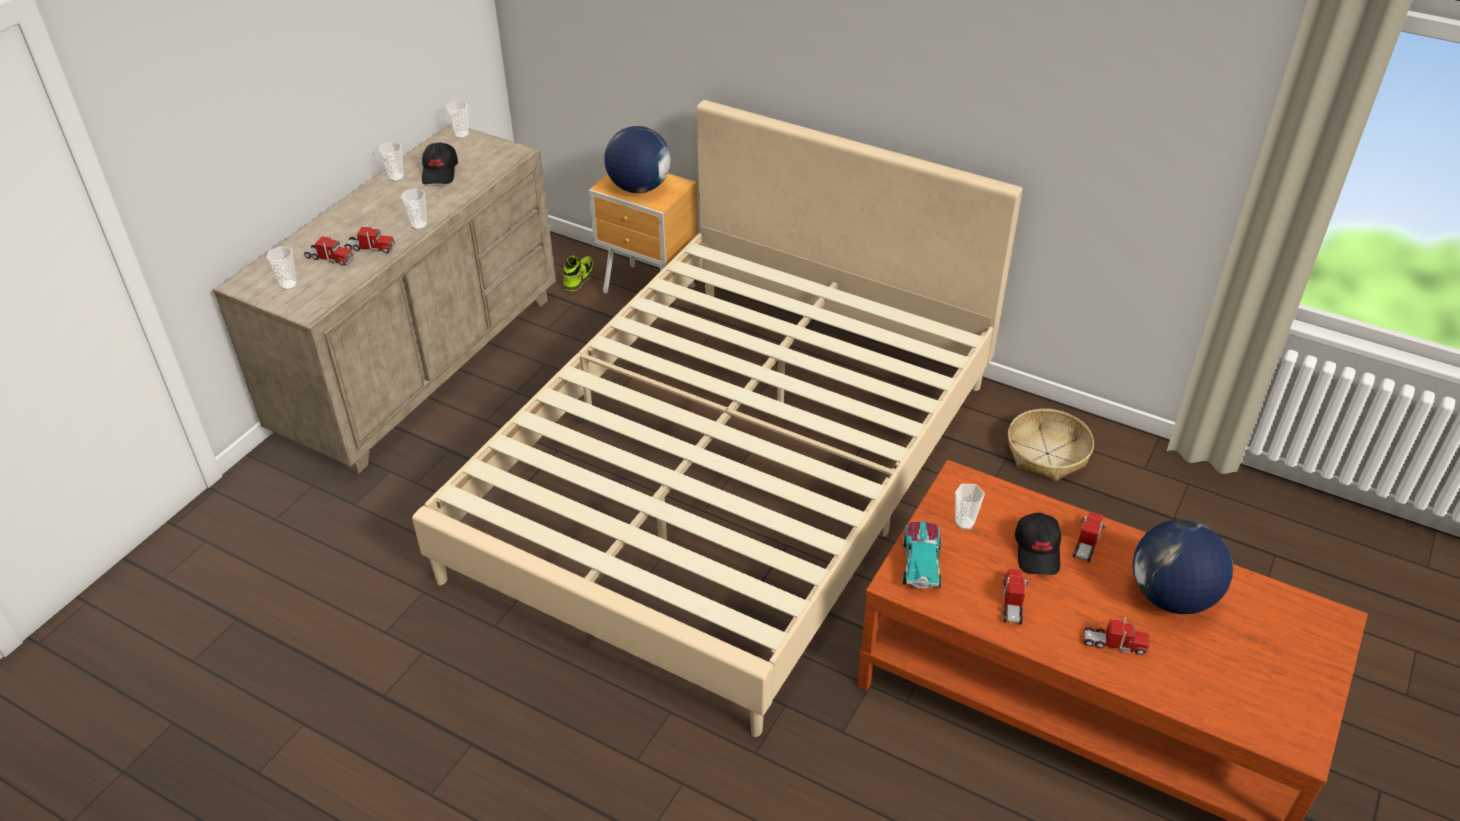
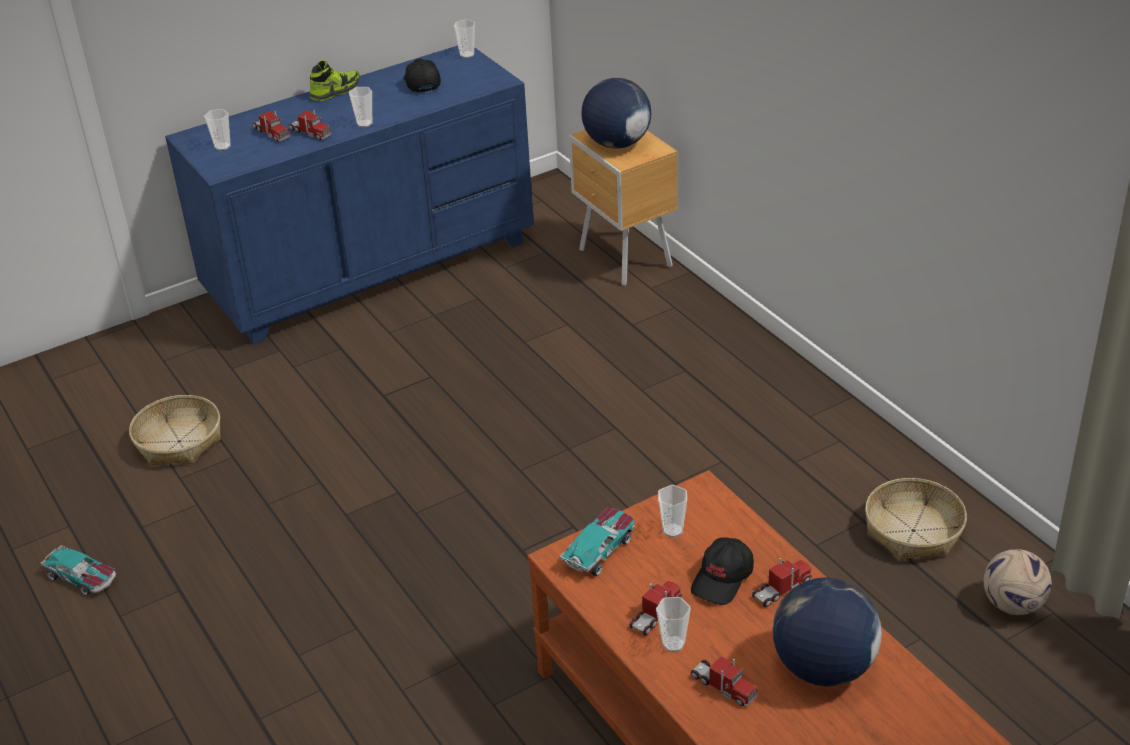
camera: 30 degrees right, 5 degrees down
beige dresser [213,123,556,474] -> blue dresser [165,46,534,345]
cup [379,142,404,182] -> cup moved to [656,597,691,652]
beige bed [412,100,1023,737] -> none
black cap [422,143,458,184] -> black cap turned 135 degrees clockwise [403,58,441,93]
shoe [564,256,594,292] -> shoe moved to [310,60,359,101]
none -> toy car [41,545,116,596]
none -> basket [129,395,221,466]
none -> football [984,549,1052,615]

